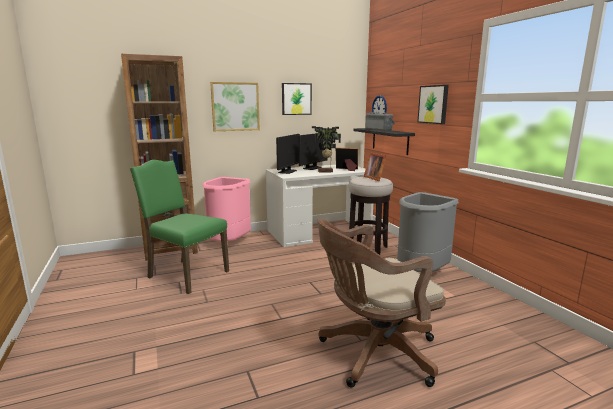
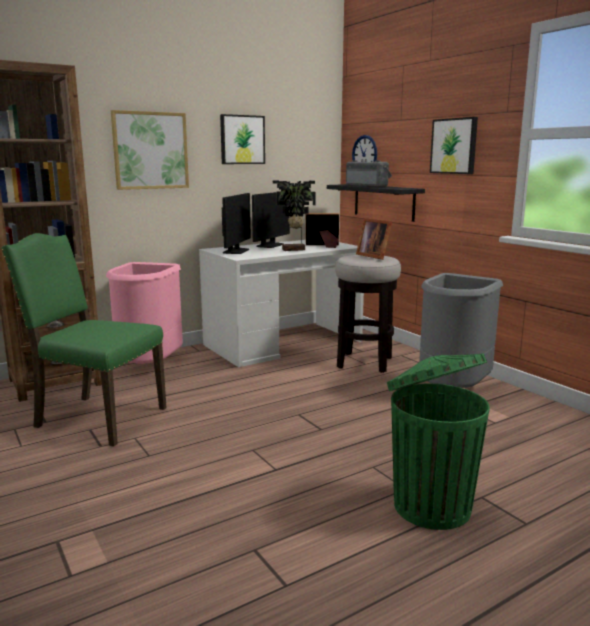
camera: 10 degrees left, 0 degrees up
brown office chair [318,219,446,388] -> green trash can [387,353,490,530]

